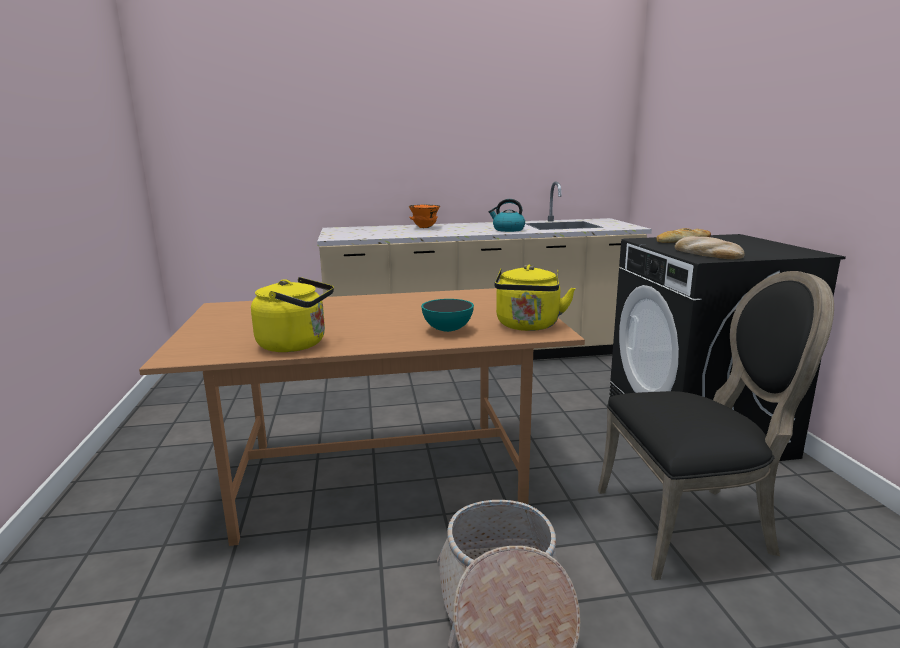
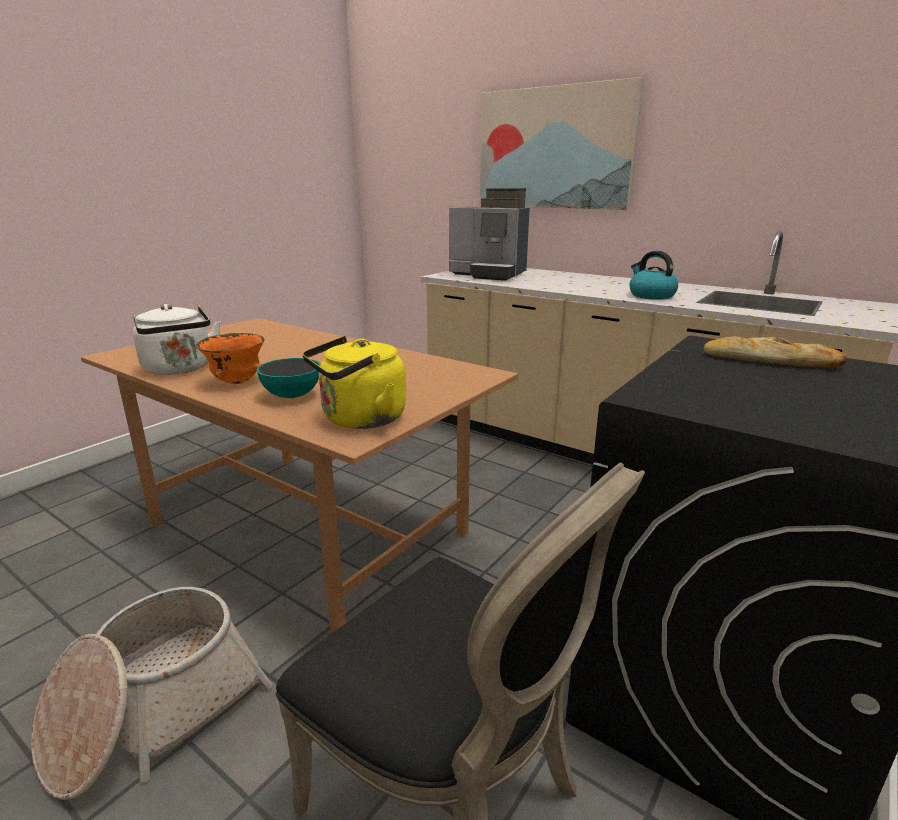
camera: 45 degrees right, 5 degrees up
yellow kettle [251,277,334,352] -> white kettle [132,304,221,375]
orange bowl [409,205,440,228] -> orange bowl moved to [196,333,264,384]
bread [675,236,745,259] -> none
none -> coffee machine [449,188,530,281]
none -> picture [479,77,644,210]

